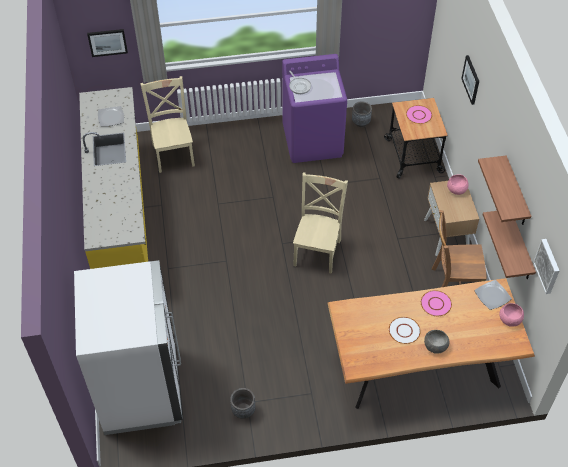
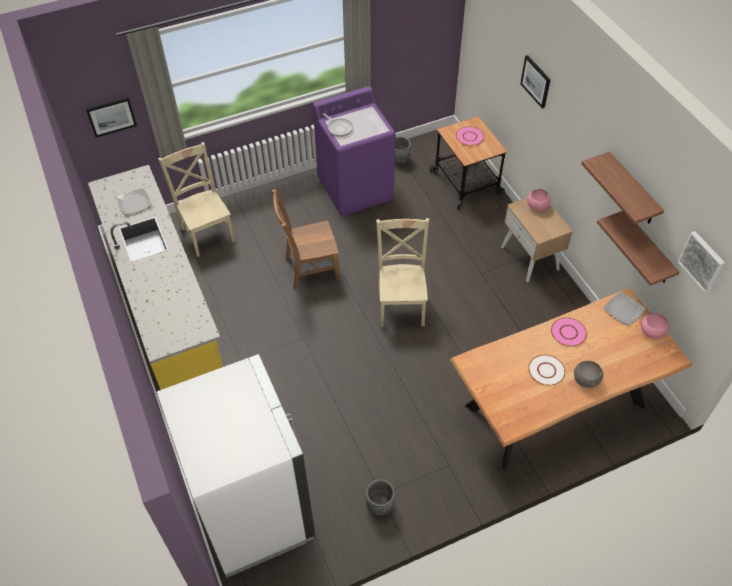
camera: 15 degrees left, 0 degrees up
brown chair [432,210,487,287] -> brown chair moved to [272,190,340,290]

